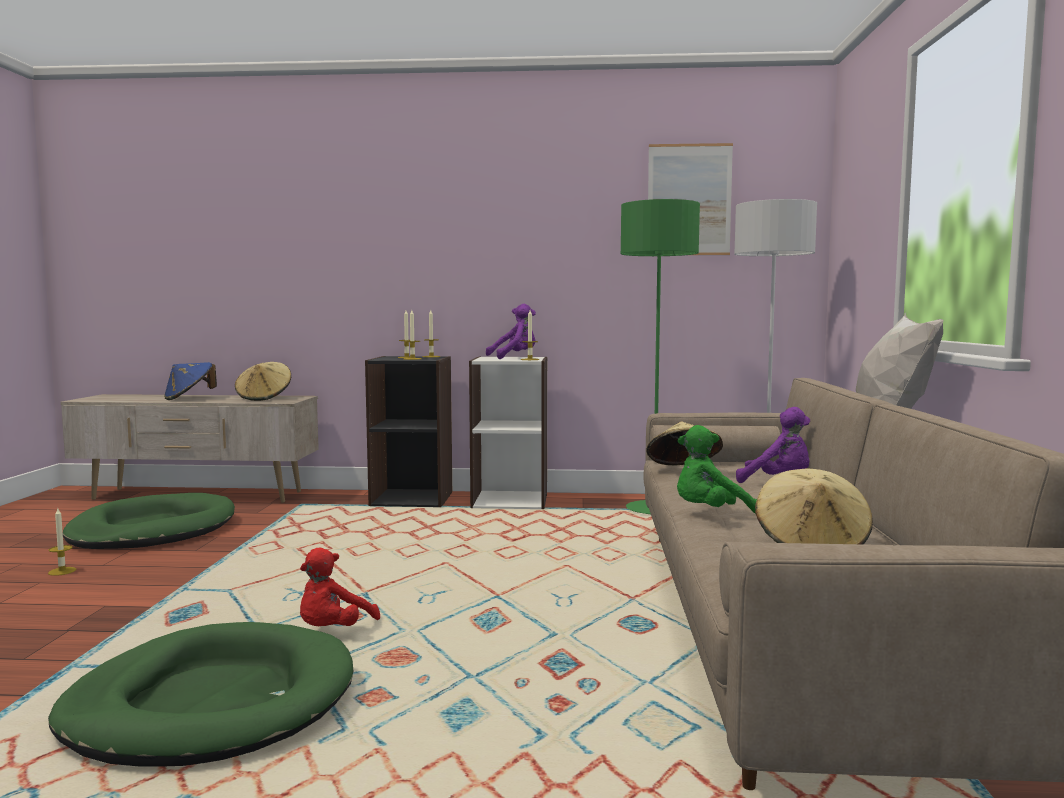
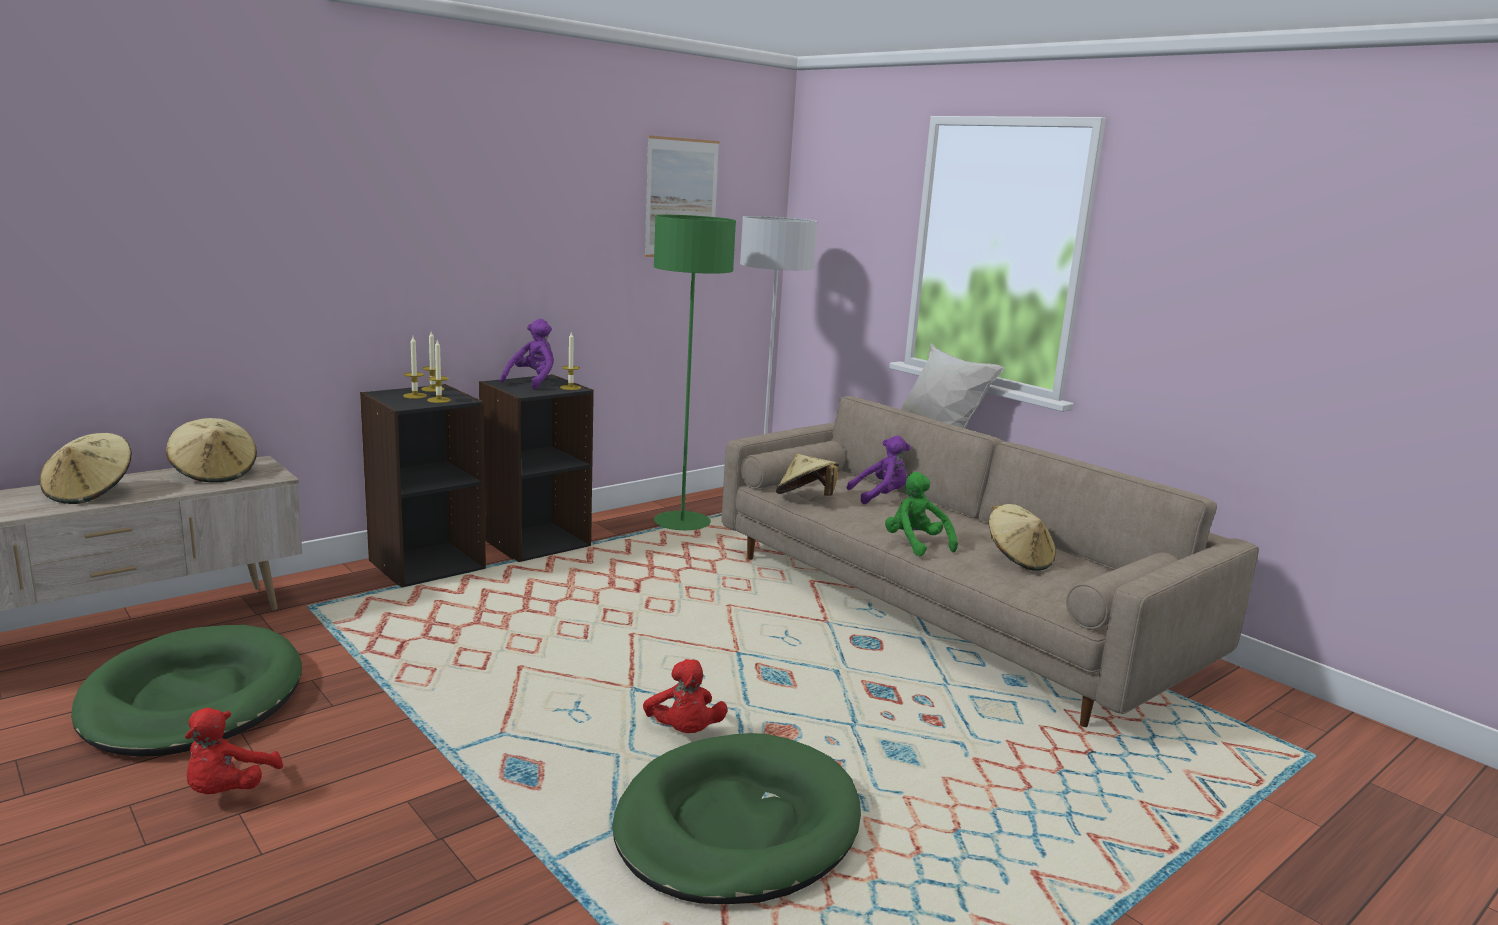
camera: 45 degrees left, 10 degrees up
candle [48,509,76,576] -> red plush toy [185,707,283,794]
blue hat [164,362,217,400] -> beige hat [40,433,132,504]
white bookcase [469,356,547,509] -> black bookcase [479,374,594,562]
green plush toy [677,425,757,514] -> green plush toy turned 120 degrees clockwise [885,472,958,556]

